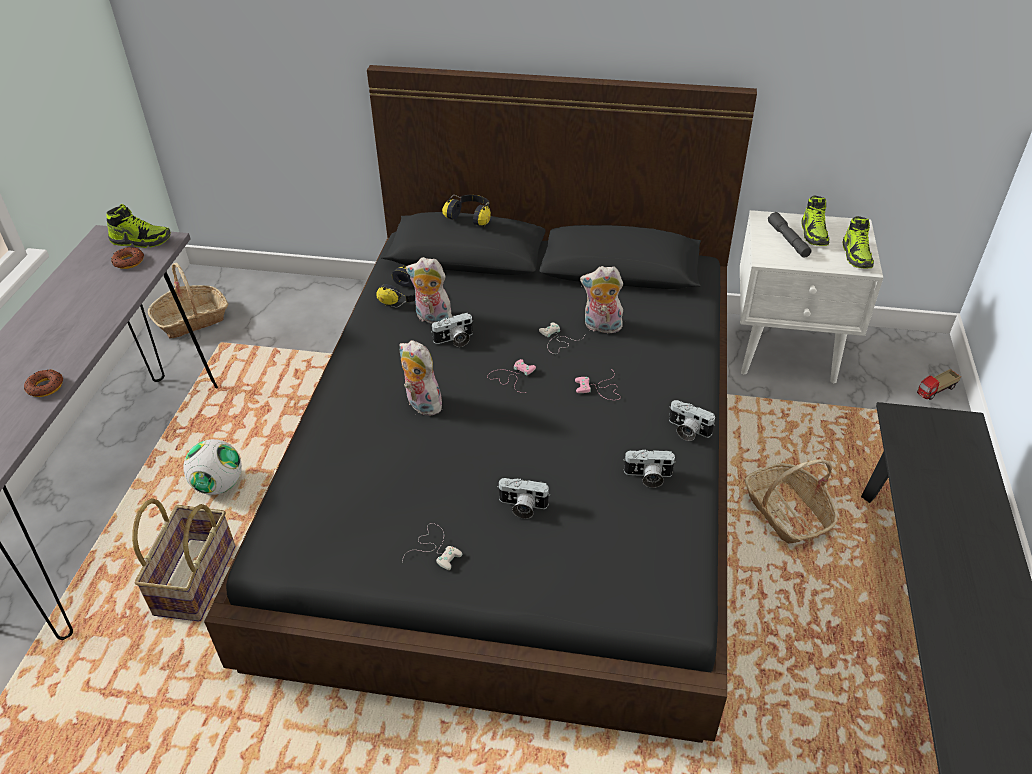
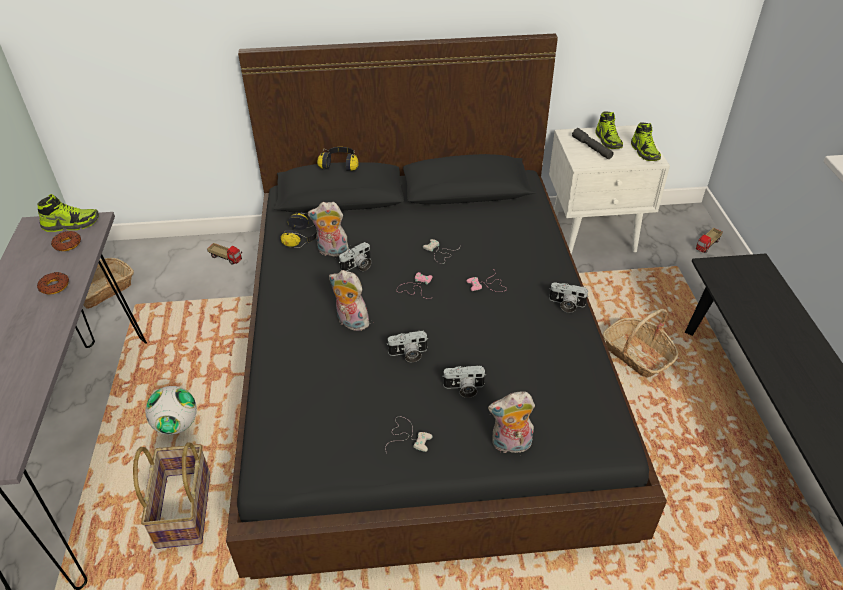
camera: 15 degrees left, 0 degrees up
donut [24,369,63,397] -> donut moved to [37,272,69,294]
plush toy [580,266,623,334] -> plush toy moved to [488,391,535,453]
camera [623,449,676,488] -> camera moved to [386,330,427,362]
none -> toy truck [207,243,242,265]

